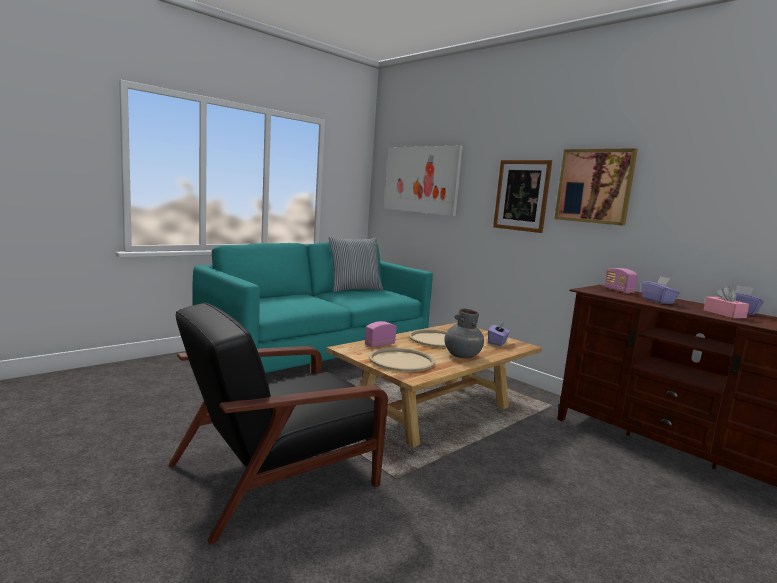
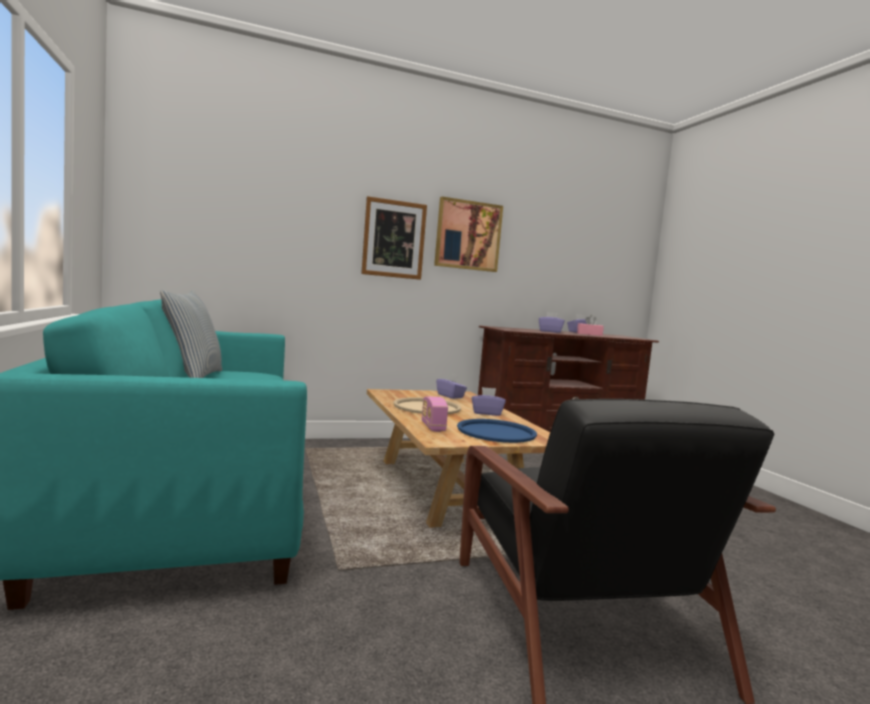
camera: 65 degrees left, 5 degrees down
beige tray [369,347,435,372] -> blue tray [457,419,537,443]
picture [384,146,463,216] -> none
grey vase [444,309,484,358] -> purple tissue box [471,387,506,416]
radio [604,268,638,294] -> none

